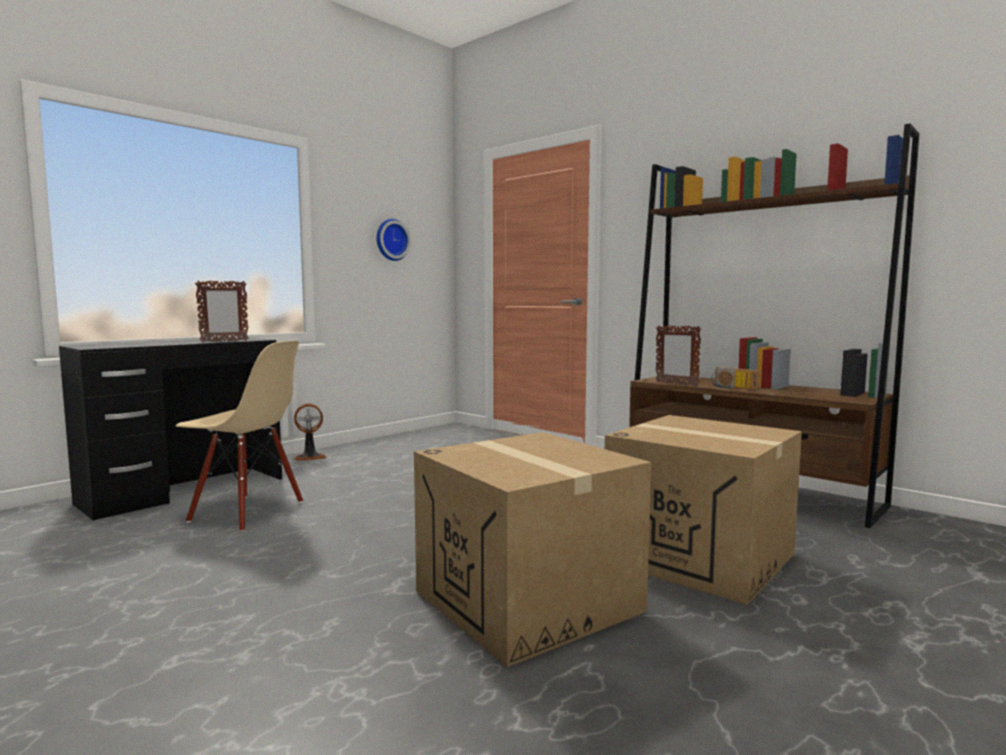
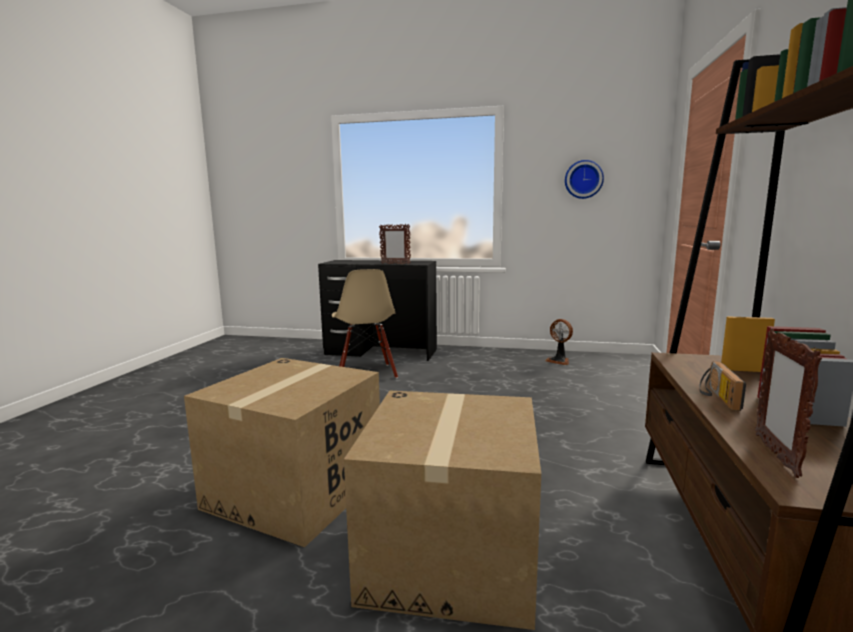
camera: 60 degrees right, 5 degrees up
fan [294,404,326,461] -> fan moved to [545,319,573,365]
picture frame [656,325,701,386] -> picture frame moved to [755,329,822,478]

